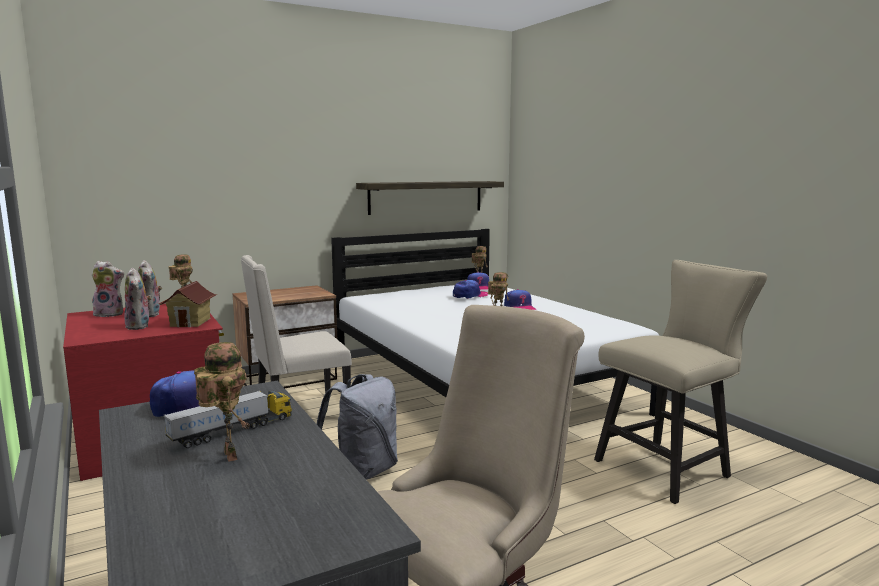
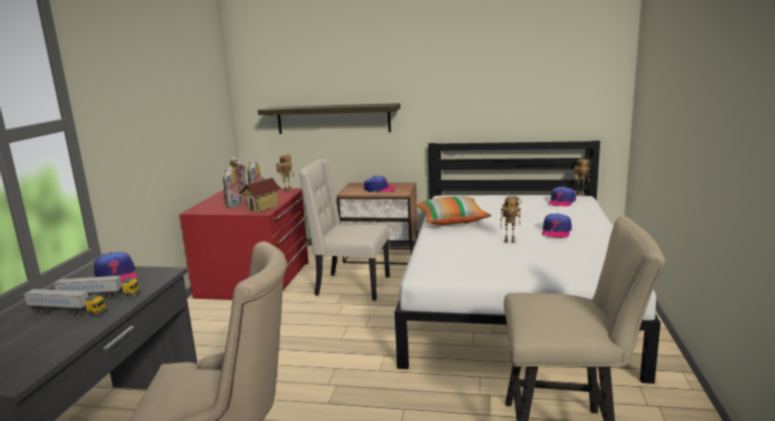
camera: 40 degrees right, 5 degrees up
toy robot [194,342,250,462] -> toy truck [23,289,106,316]
grey backpack [317,374,398,480] -> none
shelf [356,181,504,215] -> shelf moved to [258,103,400,134]
cap [453,280,488,299] -> cap moved to [364,175,397,192]
none -> pillow [415,196,491,225]

